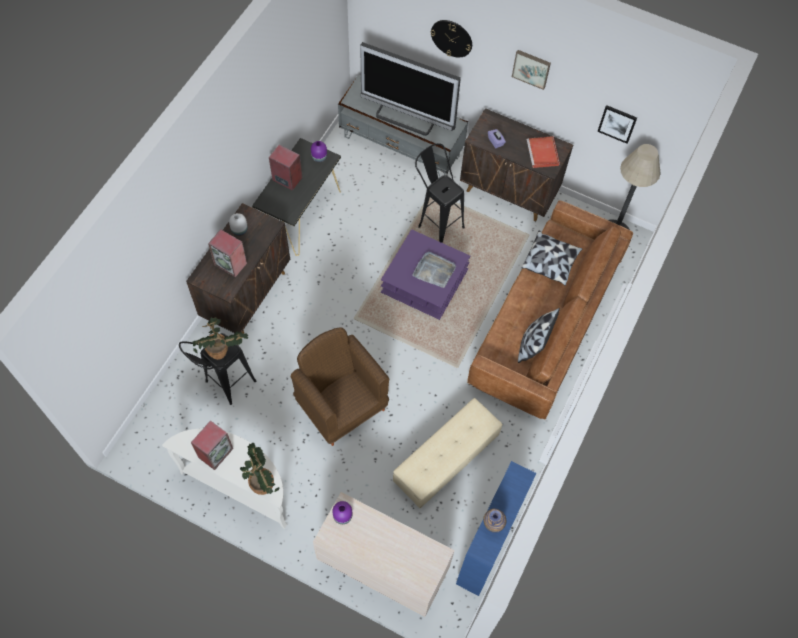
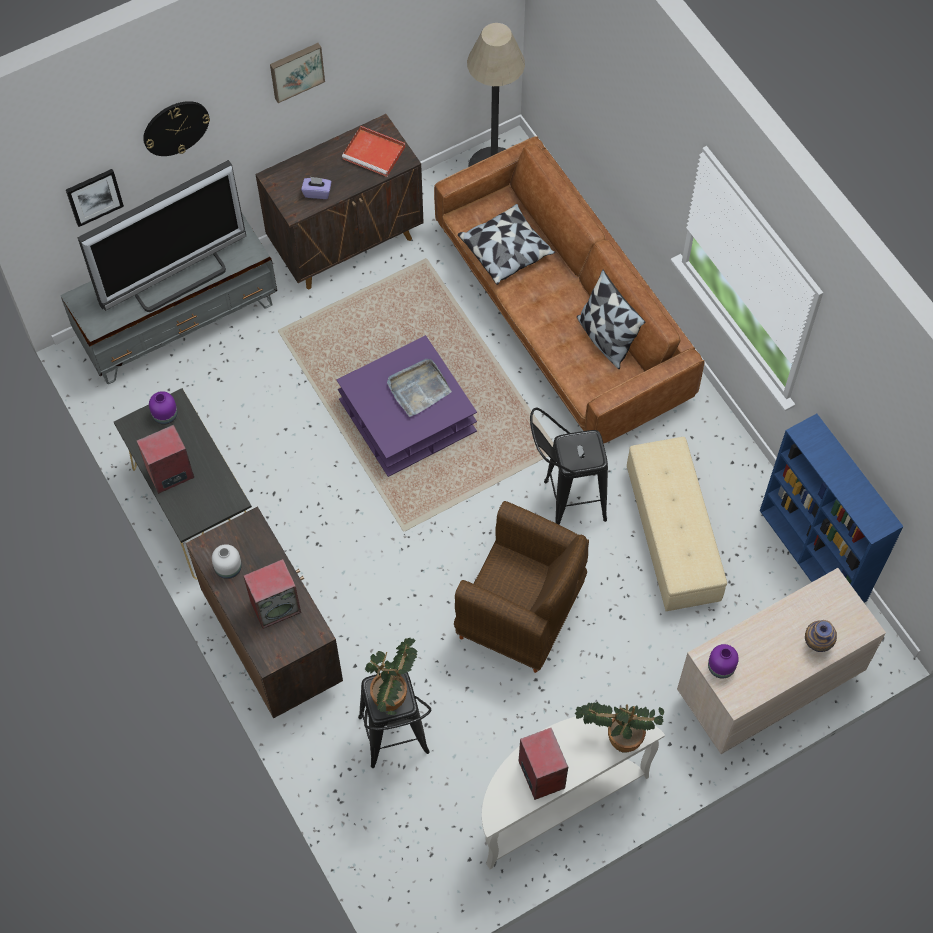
camera: 55 degrees left, 0 degrees up
brown armchair [291,327,389,446] -> brown armchair turned 150 degrees counterclockwise [454,501,589,673]
black stool [415,143,465,243] -> black stool moved to [530,408,608,525]
vase [483,508,506,533] -> vase moved to [805,620,837,652]
picture [597,105,637,144] -> picture moved to [66,169,124,227]

